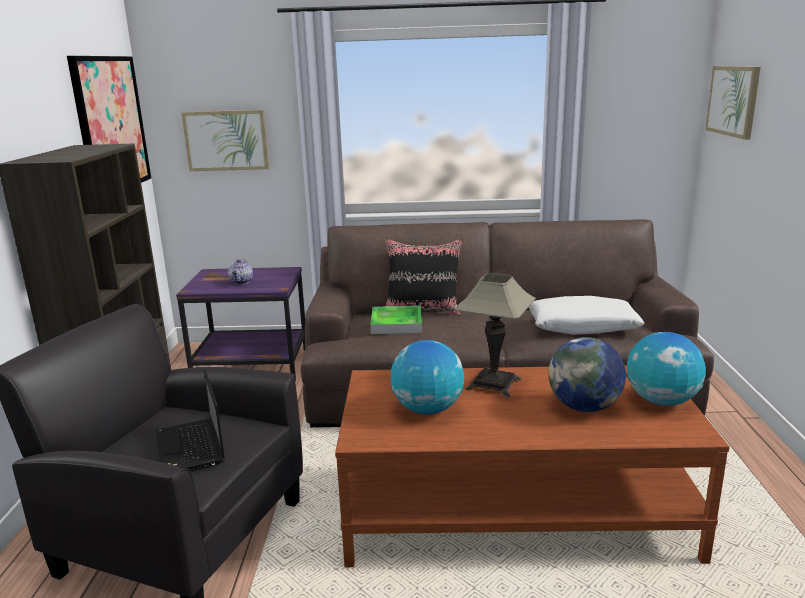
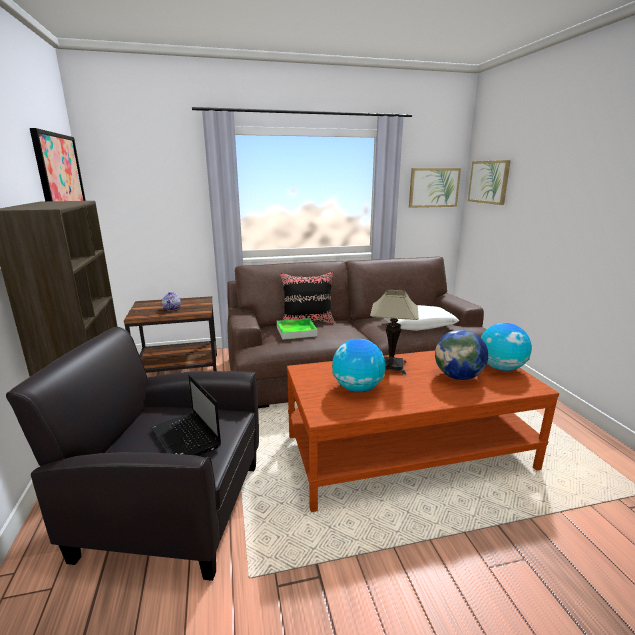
camera: 15 degrees left, 0 degrees up
purple side table [176,267,305,381] -> brown side table [124,296,217,373]
picture [181,110,269,171] -> picture moved to [409,168,461,208]

